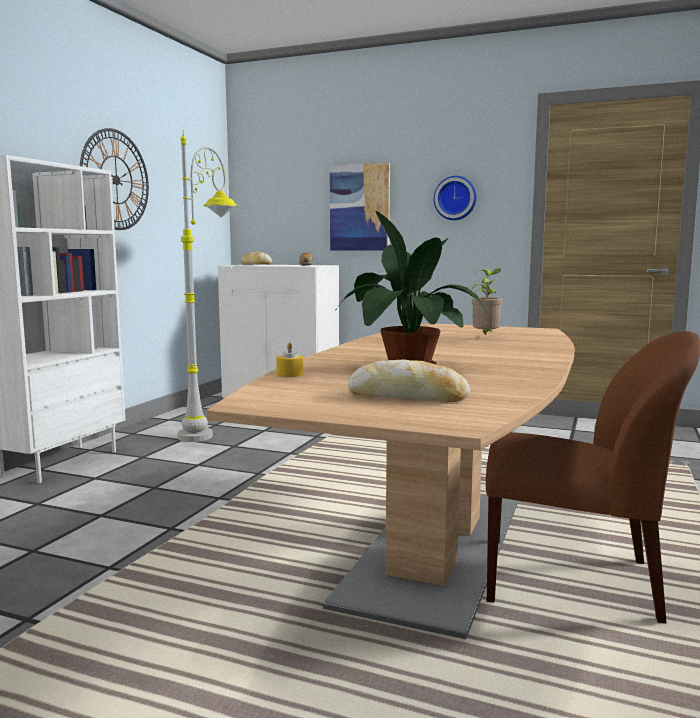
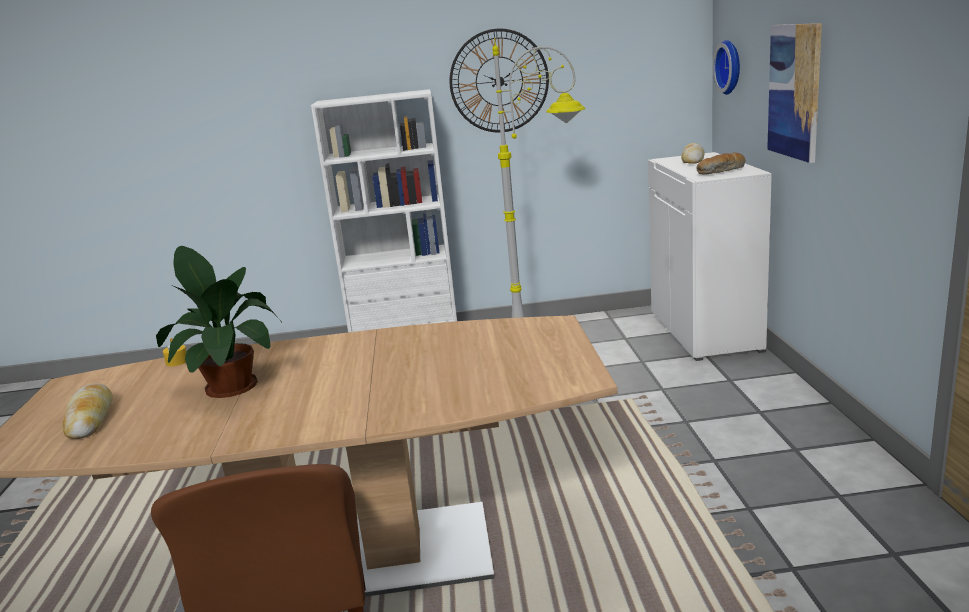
camera: 65 degrees right, 10 degrees up
wall clock [434,176,477,220] -> wall clock moved to [713,40,740,95]
potted plant [472,268,502,335] -> none

